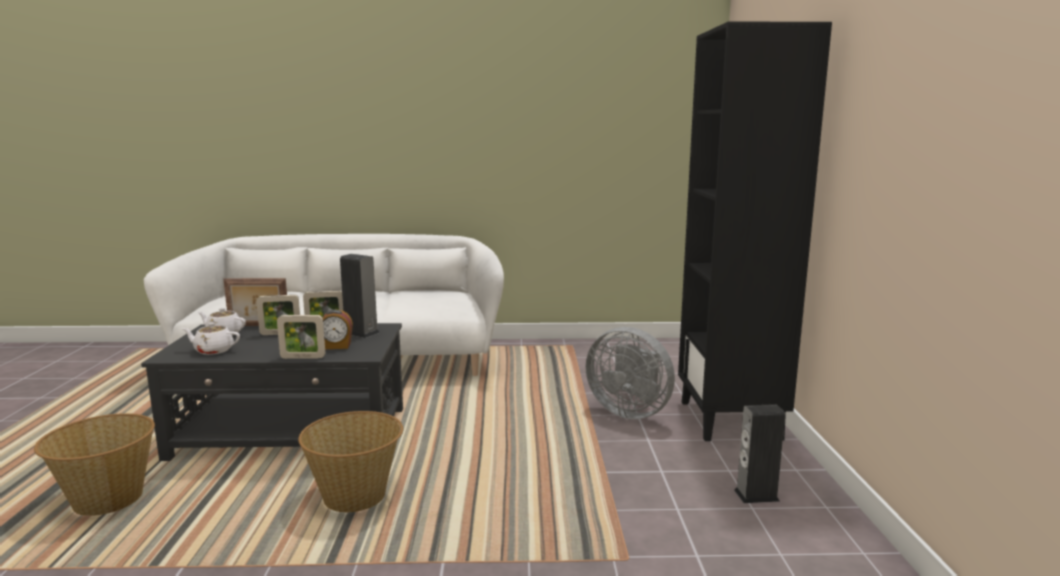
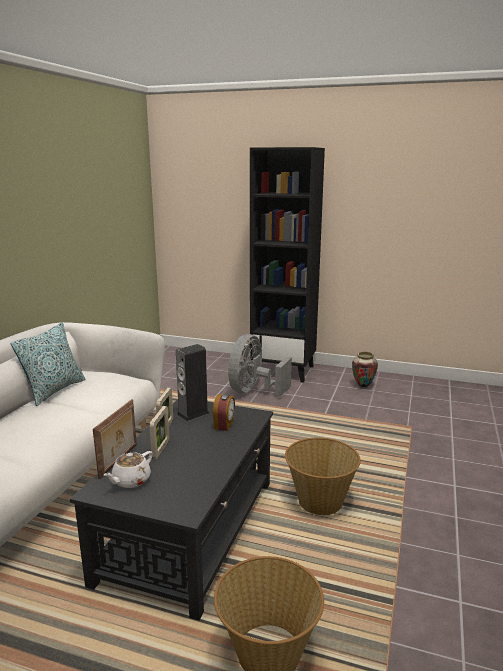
camera: 70 degrees left, 5 degrees up
white teapot [182,323,240,355] -> none
picture frame [277,315,325,359] -> none
grey fan [586,327,675,419] -> grey fan turned 150 degrees clockwise [228,334,292,397]
speaker [734,404,785,503] -> vase [352,352,378,388]
none -> pillow [11,322,86,406]

